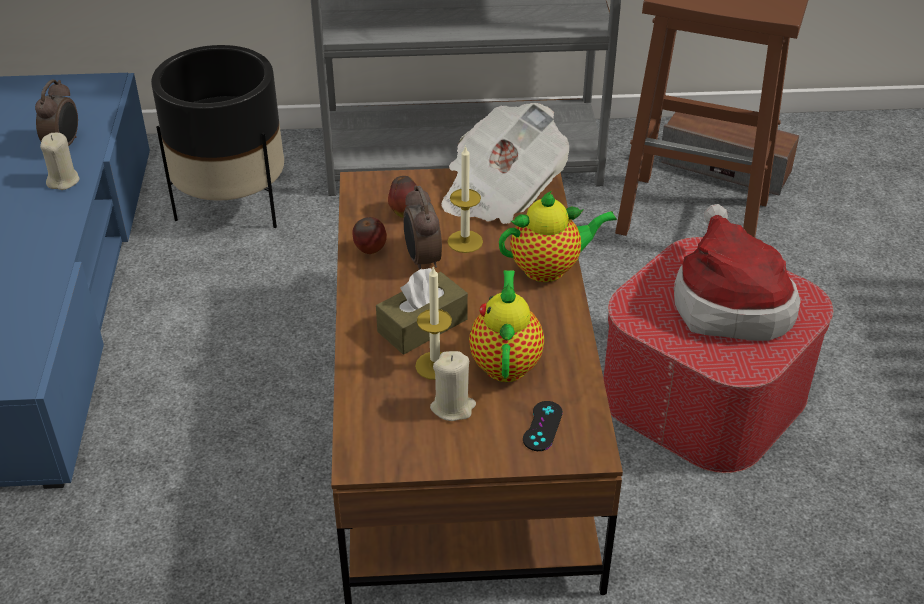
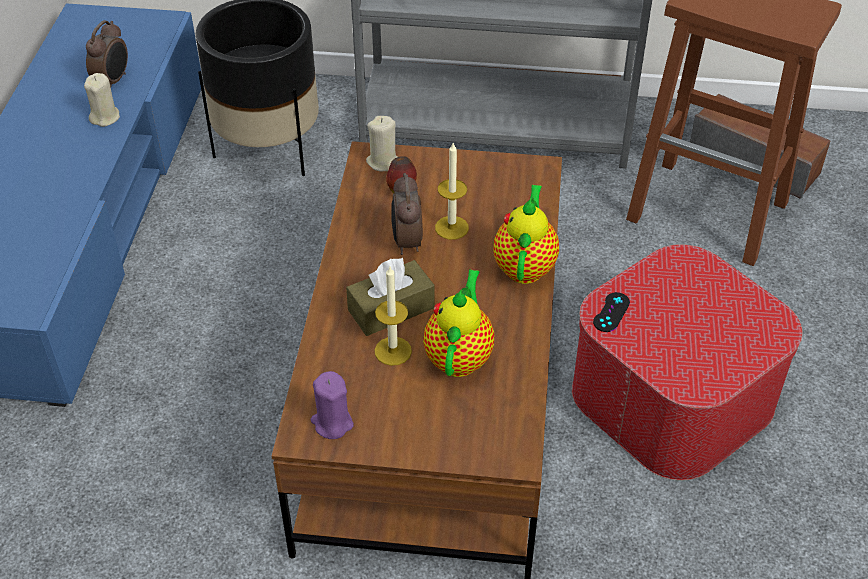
camera: 10 degrees right, 5 degrees up
apple [352,217,387,254] -> none
beige candle [430,351,476,421] -> beige candle moved to [366,116,398,171]
newspaper [441,103,569,224] -> none
teapot [499,191,617,282] -> teapot turned 75 degrees counterclockwise [493,185,559,284]
black game controller [523,401,563,451] -> black game controller moved to [593,292,630,332]
hat [674,204,801,341] -> none
none -> purple candle [311,371,354,439]

